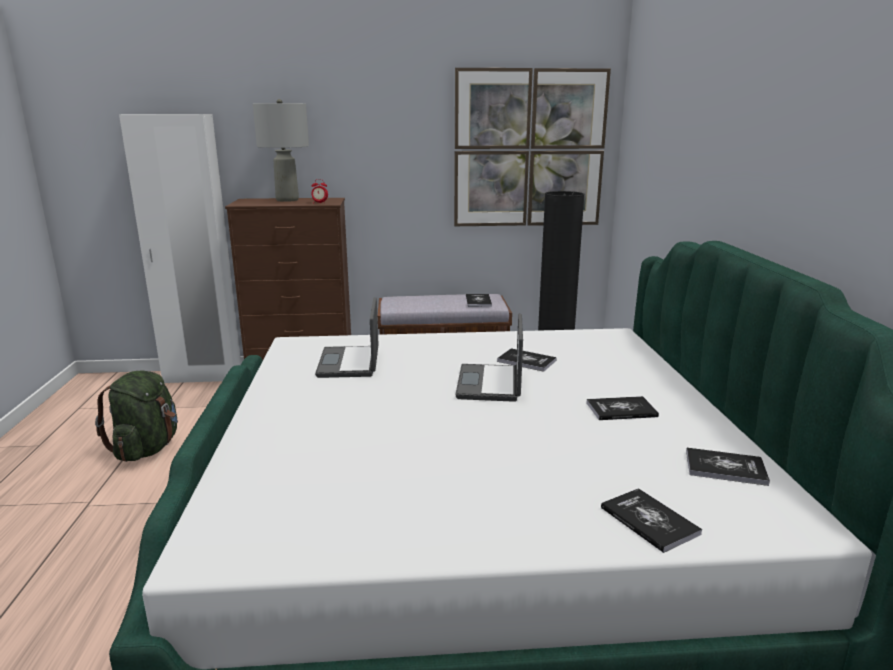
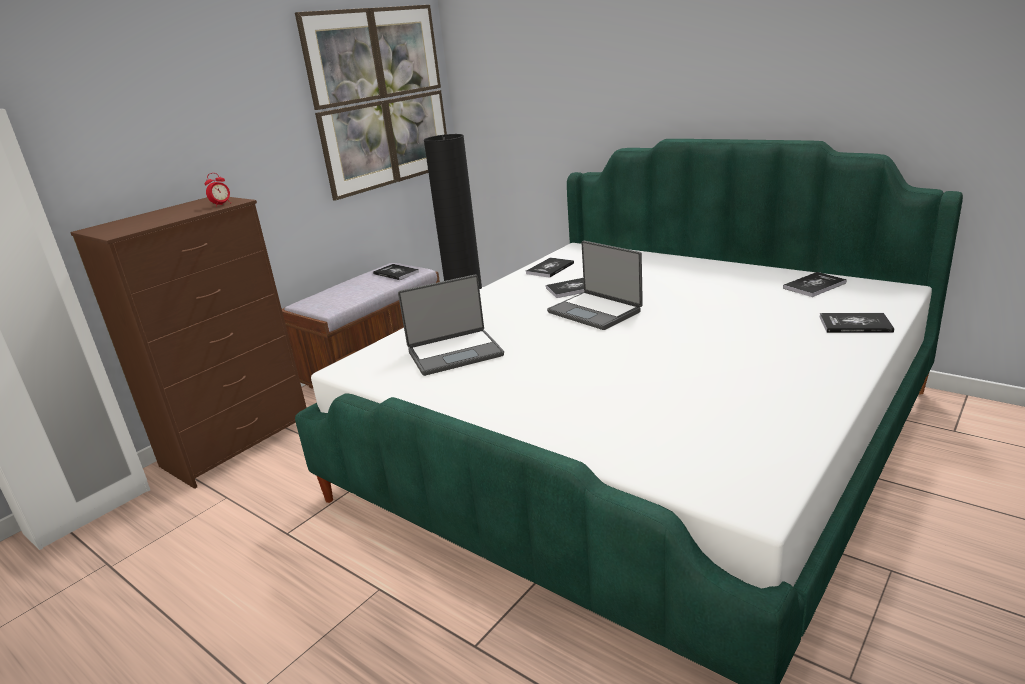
camera: 45 degrees left, 5 degrees up
green backpack [95,370,178,462] -> none
grey table lamp [253,99,309,202] -> none
laptop [315,297,379,378] -> laptop turned 60 degrees counterclockwise [398,275,504,376]
book [587,396,659,420] -> book moved to [526,258,574,278]

